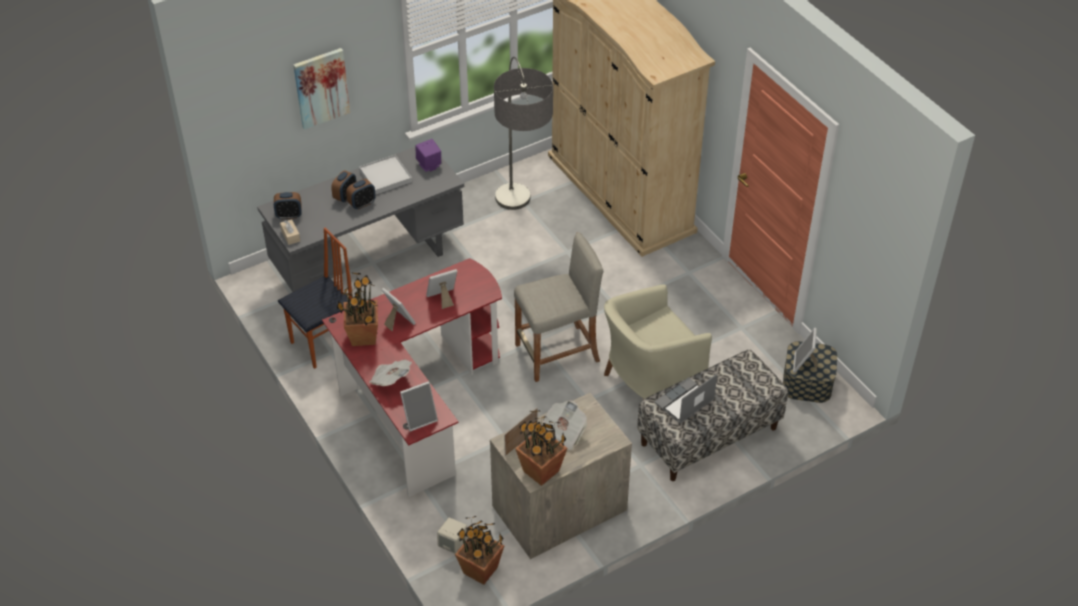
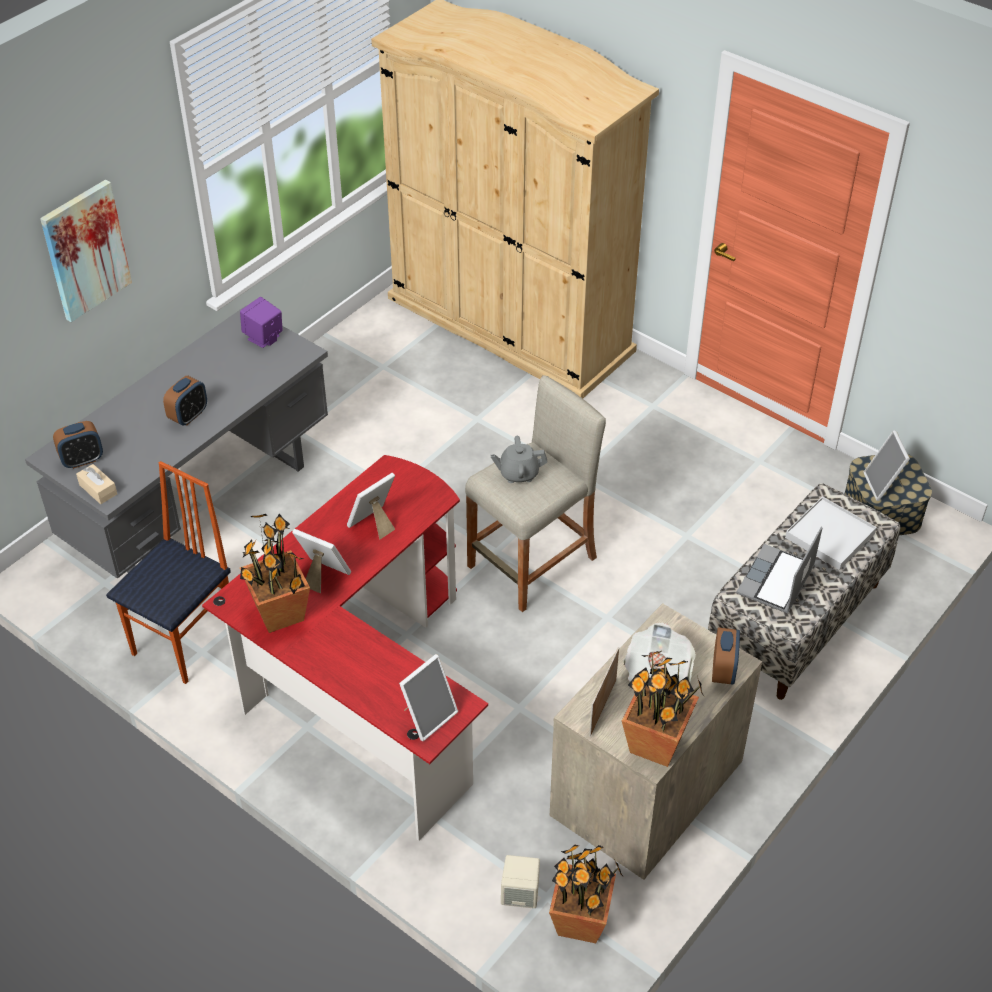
camera: 20 degrees left, 0 degrees up
alarm clock [331,170,356,202] -> alarm clock moved to [712,627,740,685]
white tray [359,155,412,194] -> white tray moved to [785,496,877,570]
newspaper [369,359,412,386] -> none
floor lamp [494,57,553,210] -> none
beige armchair [604,284,712,400] -> none
none -> grey teapot [490,435,547,483]

